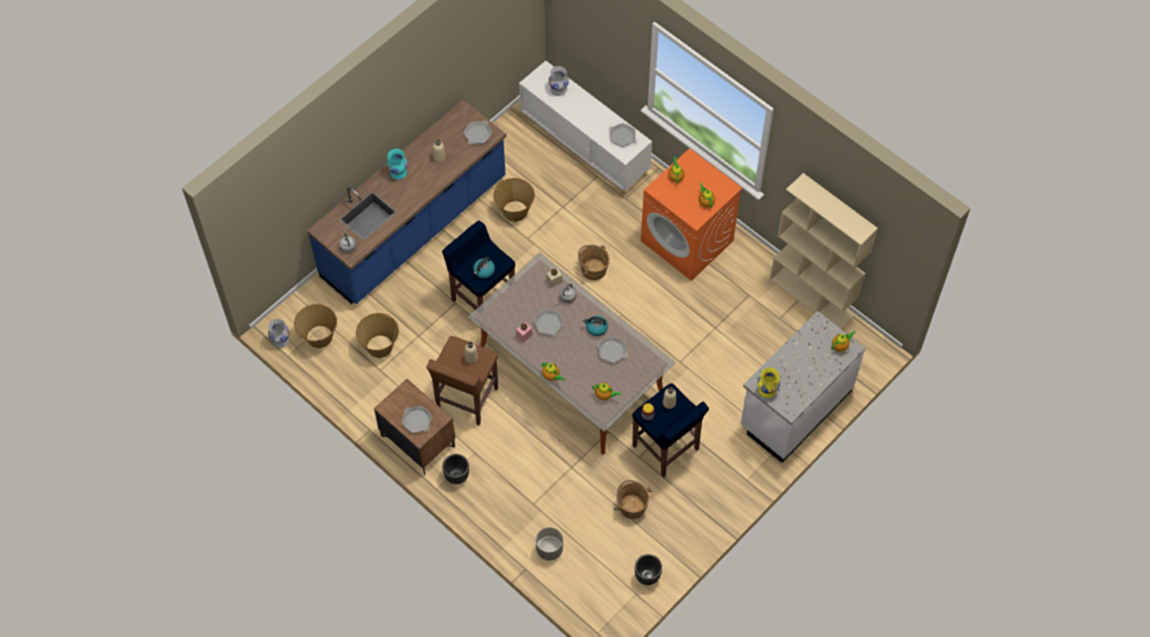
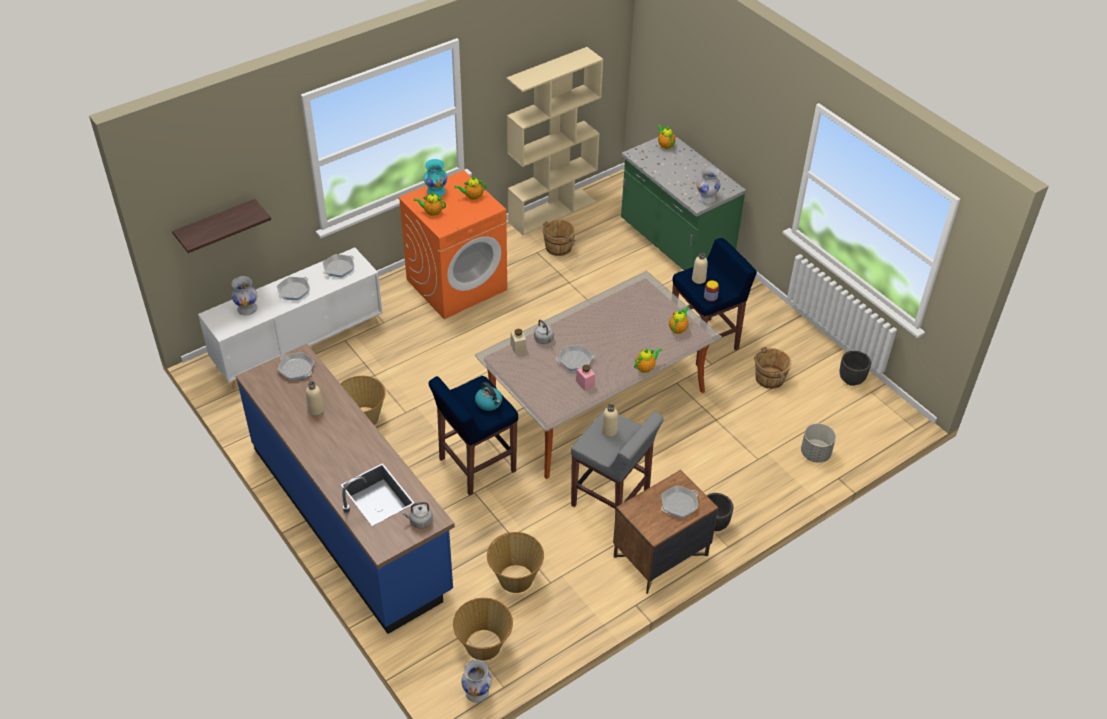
camera: 80 degrees left, 15 degrees down
turquoise vase [387,149,408,179] -> turquoise vase moved to [423,159,448,197]
brown stool [427,336,498,425] -> grey stool [571,411,664,514]
brown bucket [578,245,610,280] -> brown bucket moved to [542,220,576,256]
kettle [583,316,608,336] -> none
frying pan [596,336,628,363] -> frying pan moved to [277,277,310,300]
white counter [740,311,866,463] -> green counter [621,135,746,270]
yellow vase [757,367,780,398] -> white vase [697,166,720,204]
none -> shelf [172,199,271,253]

